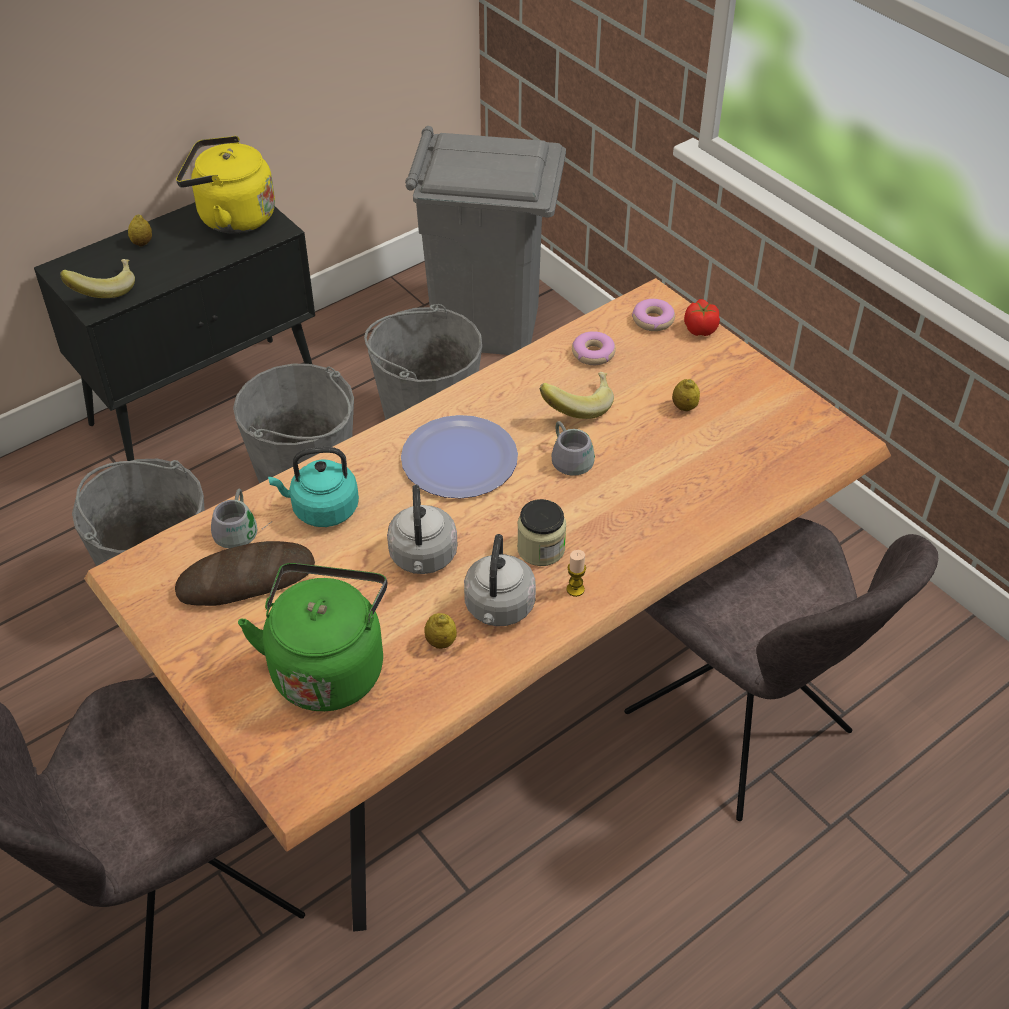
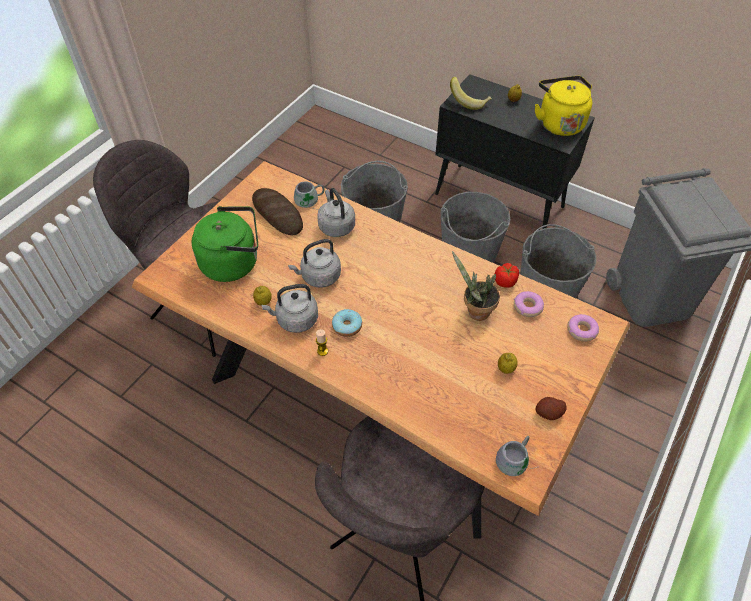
camera: 70 degrees right, 5 degrees up
turquoise kettle [268,447,359,527] -> grey kettle [317,188,355,237]
plate [401,415,518,498] -> none
jar [517,499,566,566] -> donut [332,309,362,337]
banana [540,372,614,419] -> potted plant [452,251,500,321]
grey mug [552,421,595,476] -> grey mug moved to [496,436,537,476]
tomato [684,299,720,336] -> tomato moved to [495,263,519,288]
none -> potato [535,397,567,420]

